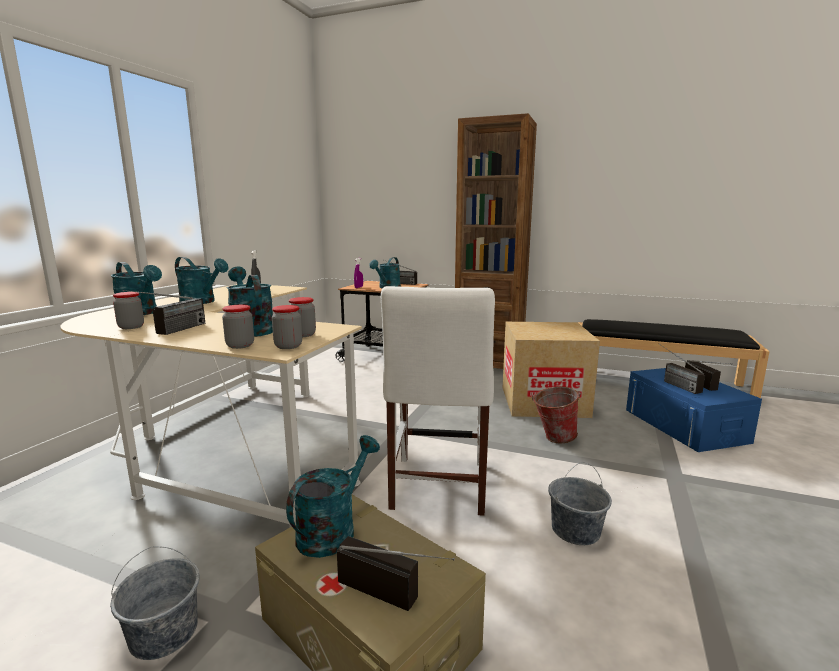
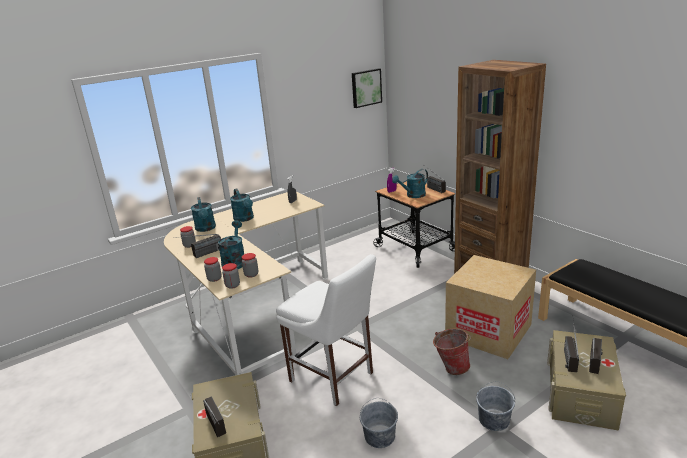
camera: 35 degrees right, 10 degrees up
grey bucket [110,546,200,660] -> grey bucket moved to [476,381,515,431]
turquoise watering can [286,435,380,558] -> none
white chair [381,286,495,516] -> white chair turned 90 degrees counterclockwise [276,254,376,406]
blue storage box [626,368,762,452] -> beige storage box [547,330,626,431]
none -> picture [352,68,382,108]

